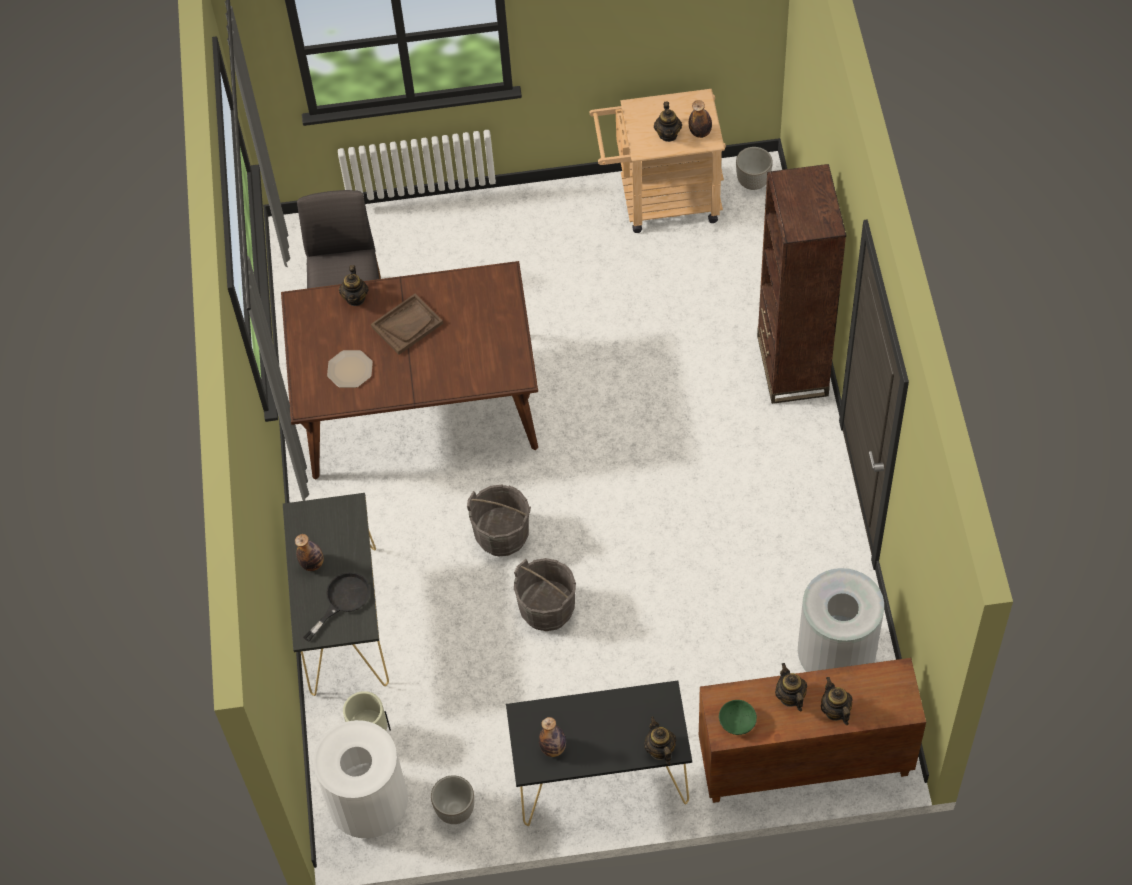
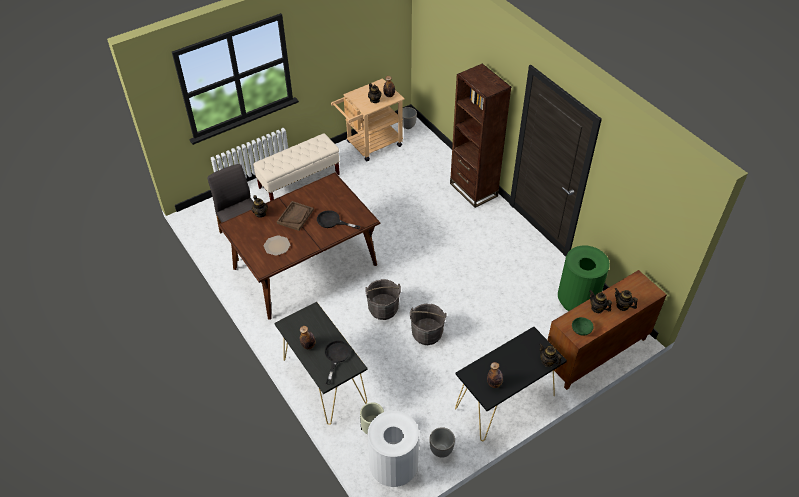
camera: 30 degrees left, 10 degrees down
grey trash can [798,568,884,672] -> green trash can [558,246,610,311]
none -> beige bench [253,133,340,201]
none -> black frying pan [317,210,360,229]

